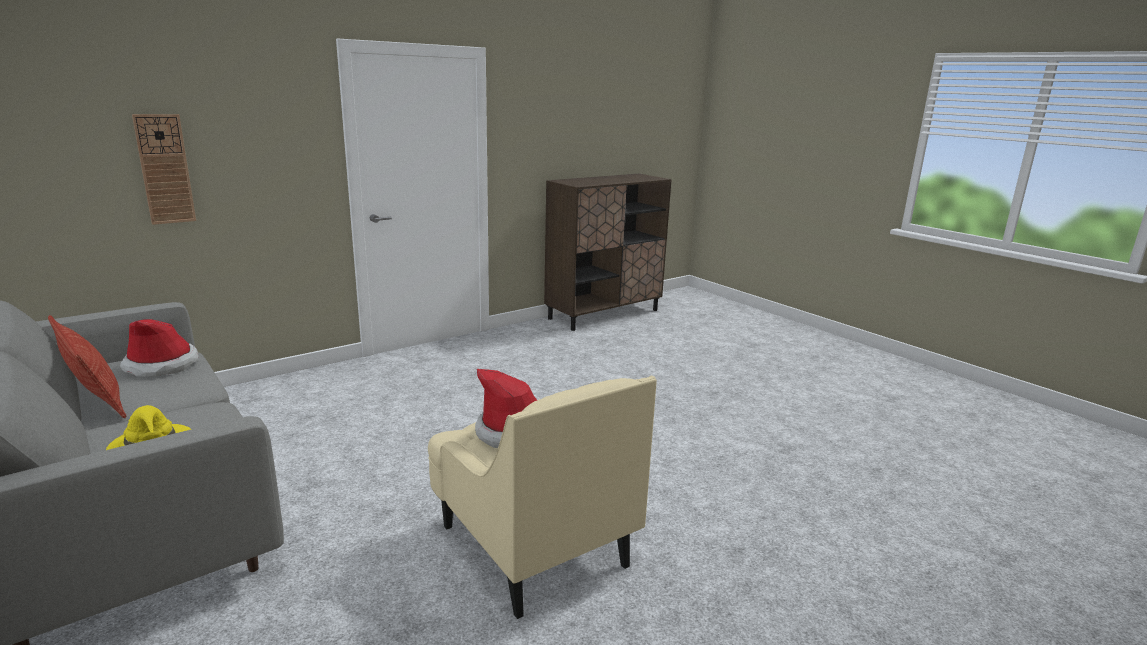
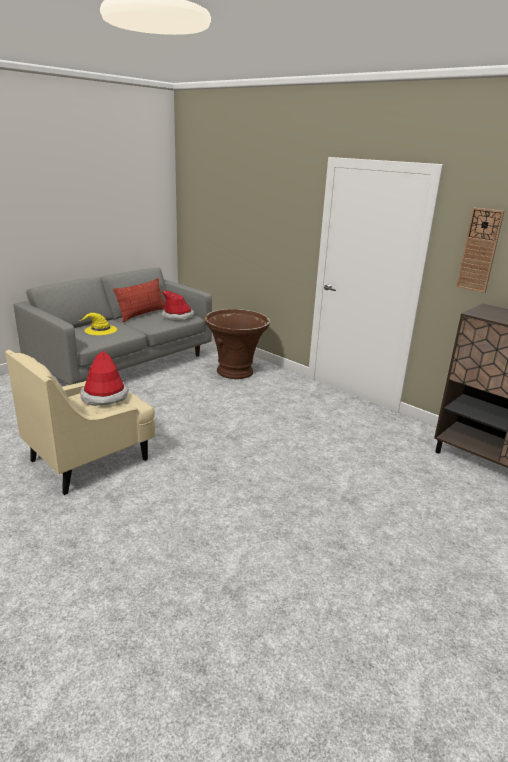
camera: 80 degrees right, 5 degrees up
wall clock [132,114,196,225] -> wall clock moved to [456,207,504,293]
none -> brown planter [205,309,270,379]

